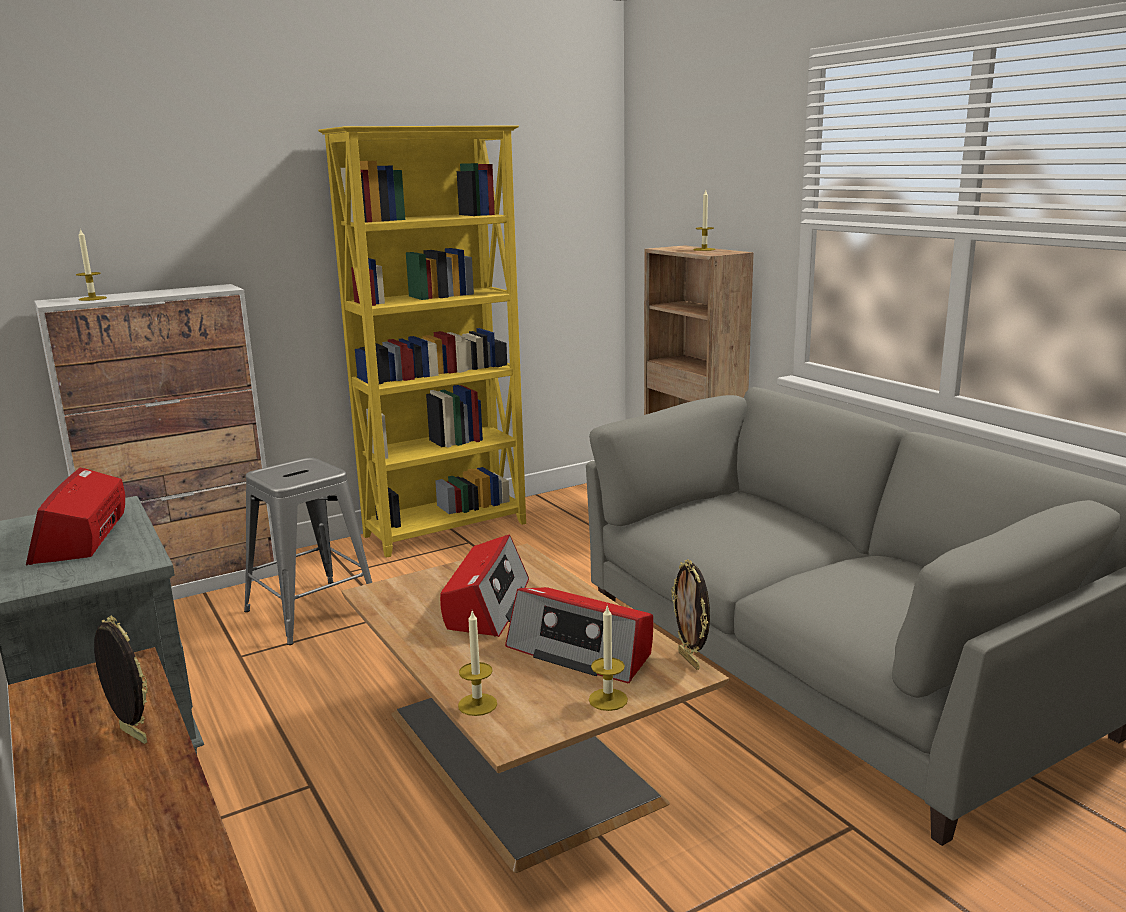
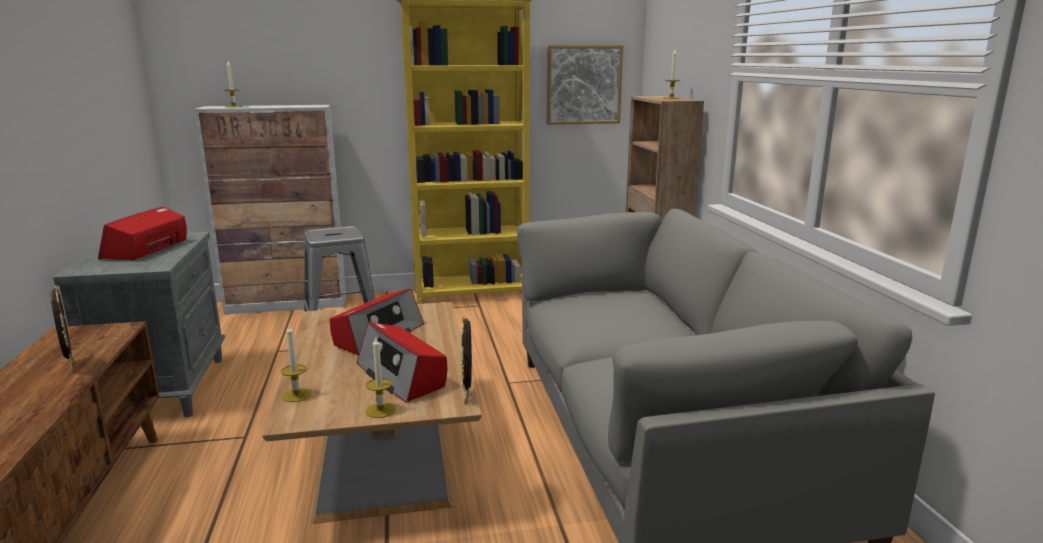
camera: 20 degrees right, 0 degrees up
none -> picture [547,45,623,125]

